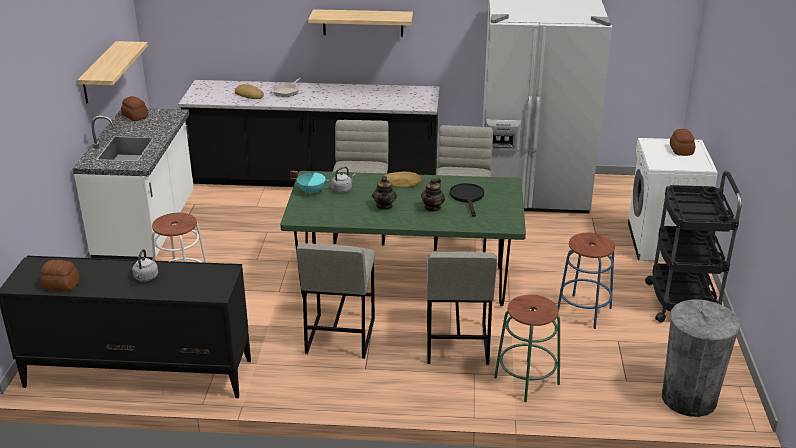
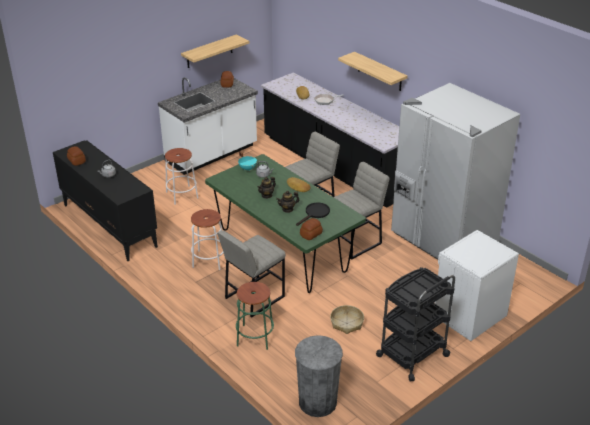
camera: 45 degrees right, 5 degrees up
grey chair [296,243,375,359] -> white stool [191,209,224,270]
blue stool [557,233,615,329] -> basket [330,305,364,334]
bread [670,129,695,156] -> bread moved to [300,218,323,240]

